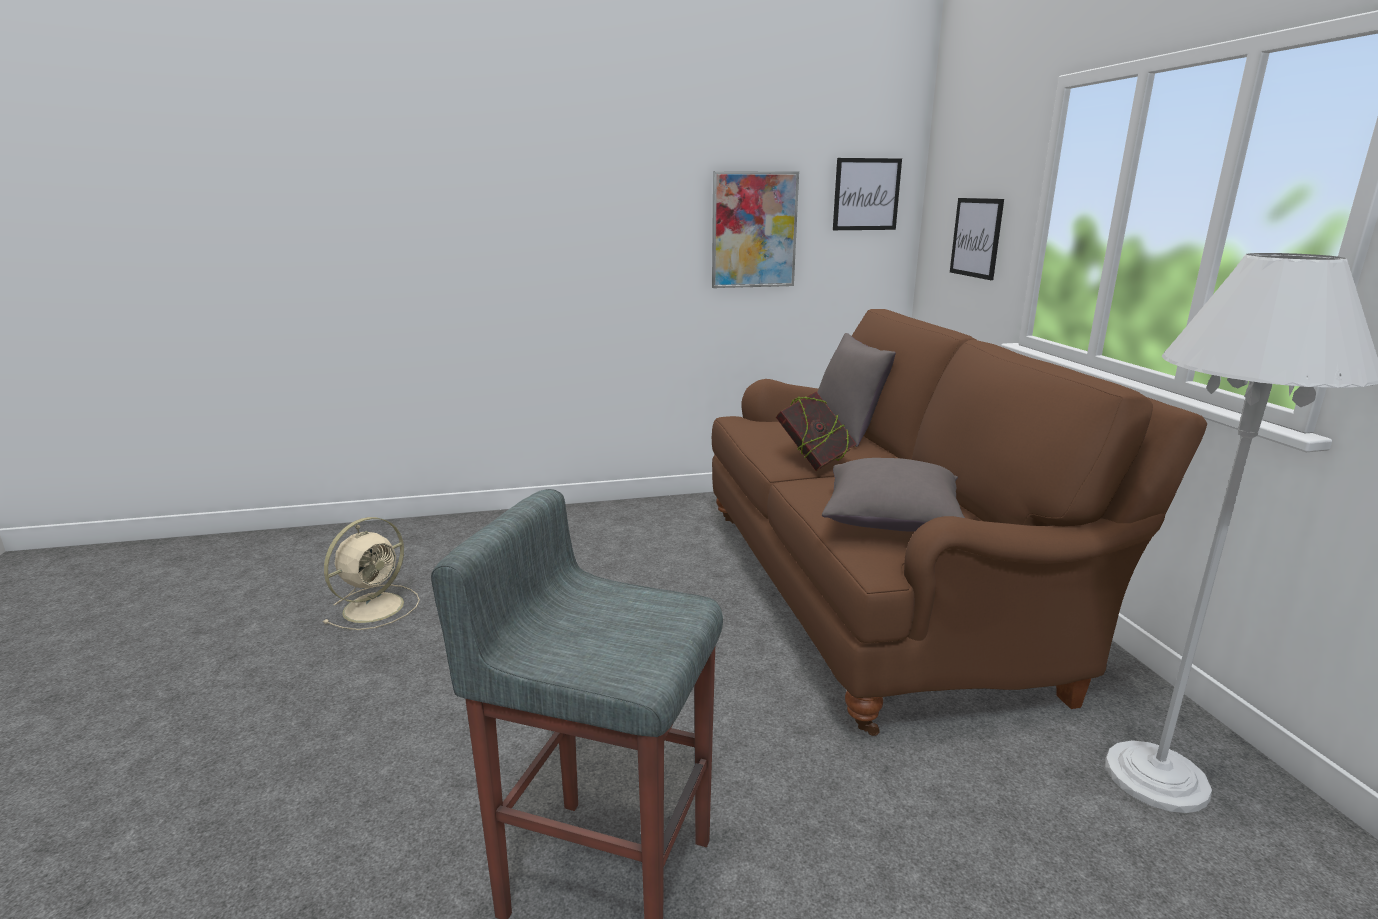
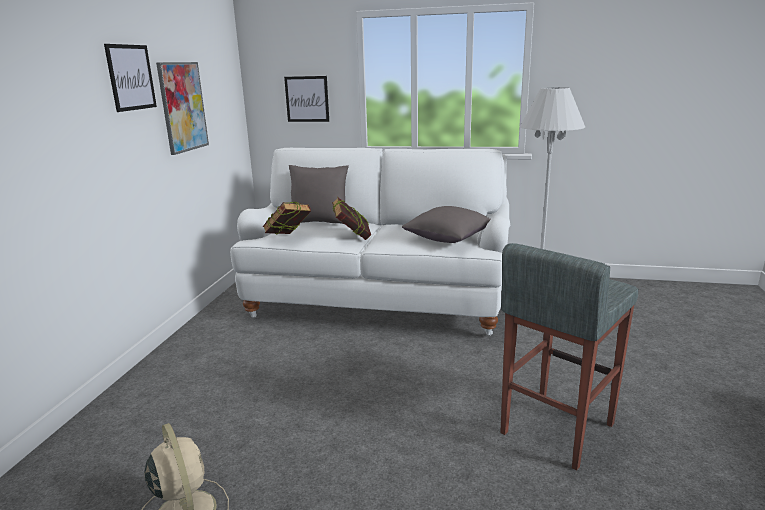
camera: 65 degrees left, 0 degrees up
brown sofa [712,309,1207,736] -> white sofa [230,148,510,336]
picture [833,158,902,230] -> picture moved to [104,44,157,112]
none -> book [263,201,311,234]

